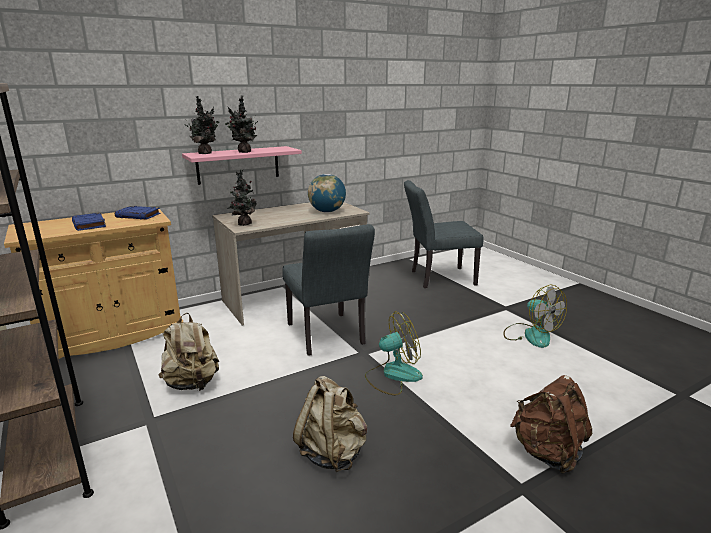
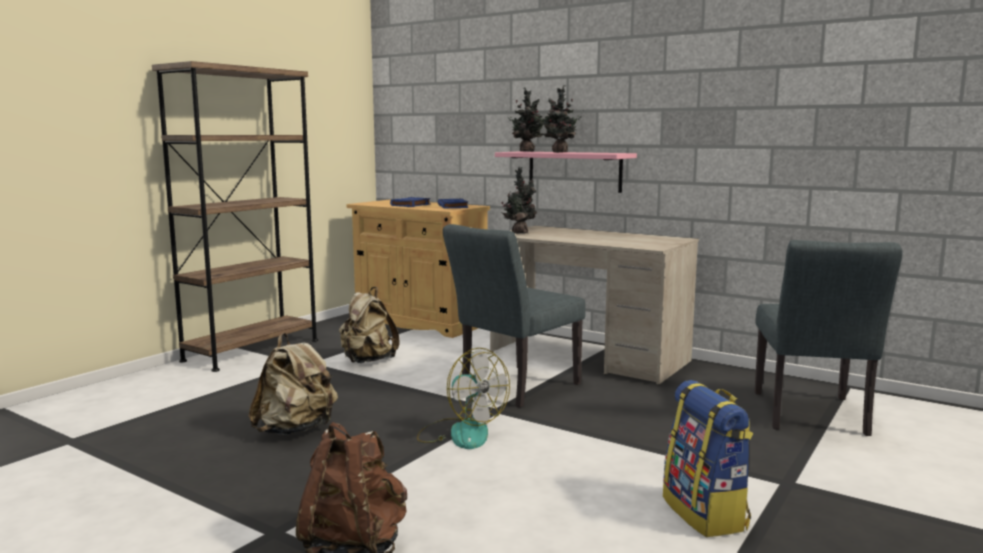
camera: 65 degrees right, 10 degrees down
globe [308,174,346,213] -> none
grey chair [404,180,484,288] -> grey chair turned 135 degrees counterclockwise [754,240,903,436]
fan [503,285,567,348] -> backpack [663,380,753,537]

